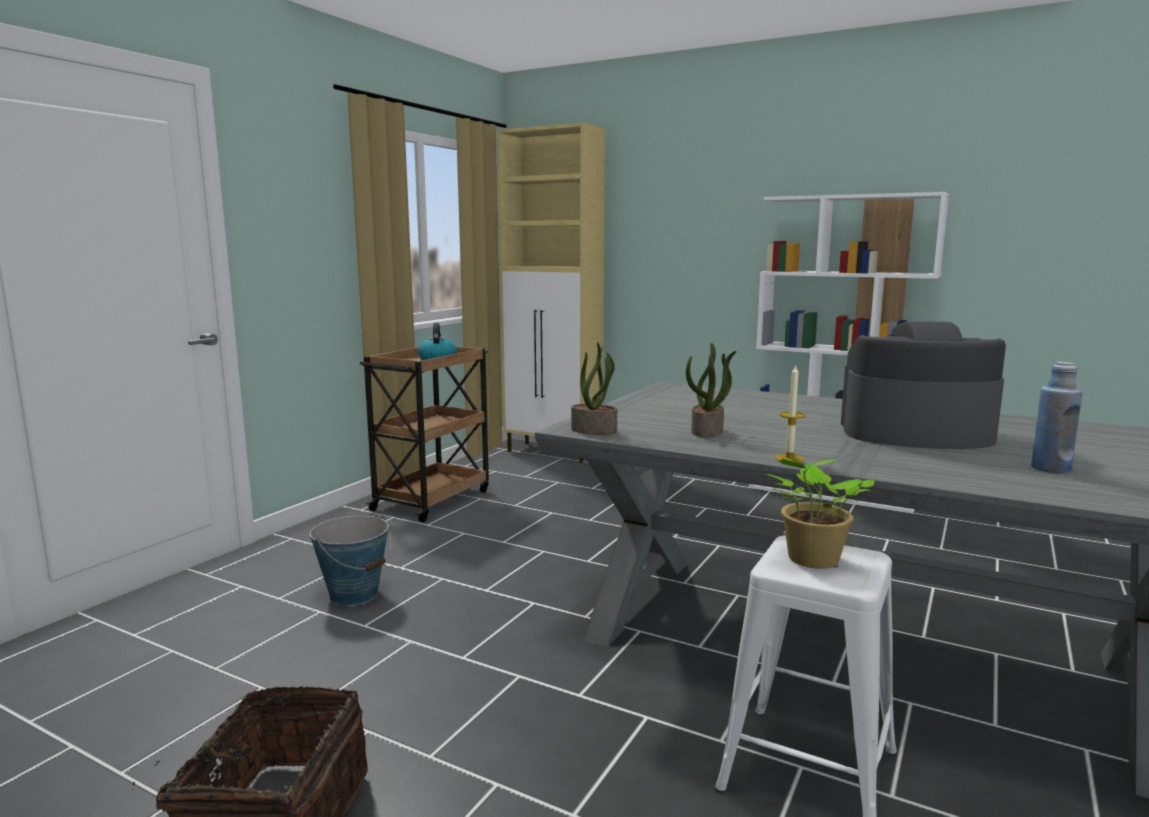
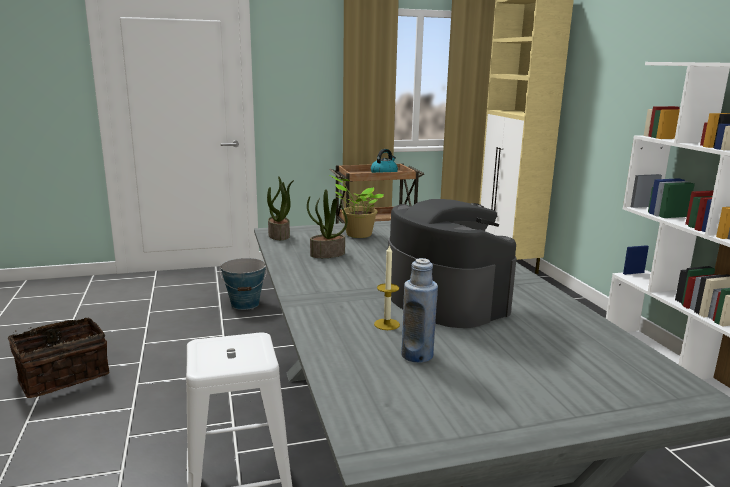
camera: 45 degrees right, 5 degrees up
potted plant [766,459,874,569] -> potted plant moved to [330,175,384,238]
candle [774,364,806,463] -> candle moved to [374,244,400,330]

